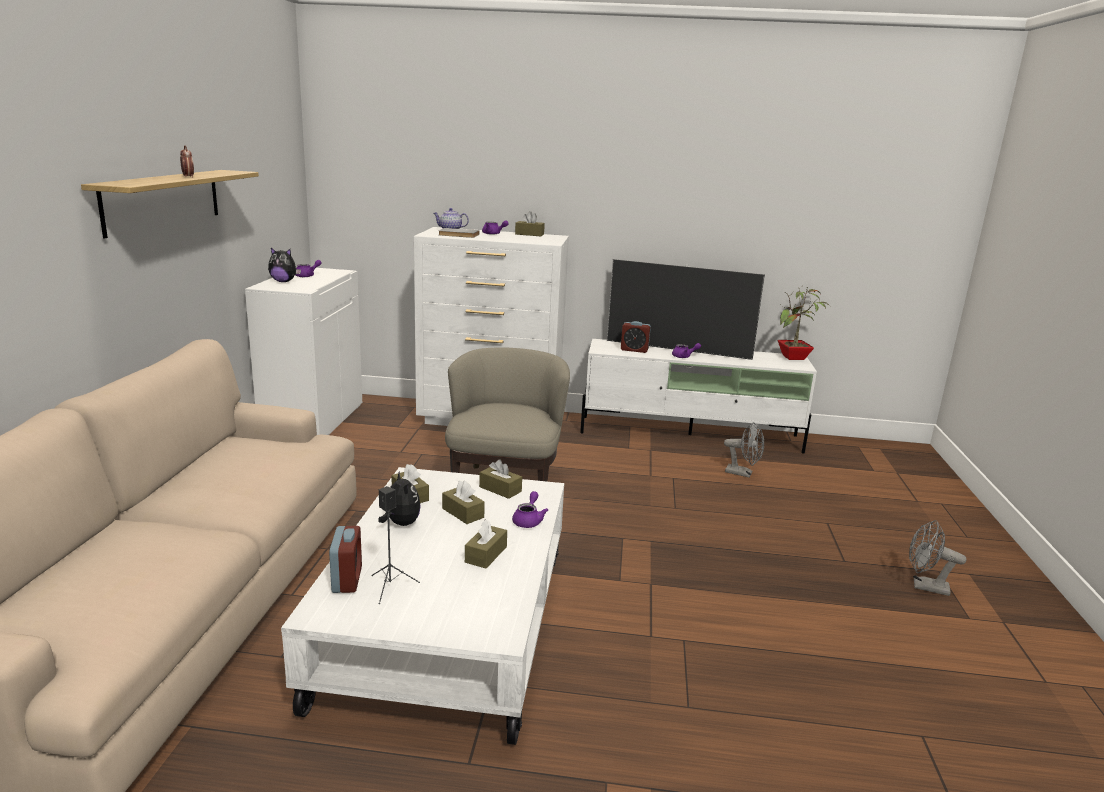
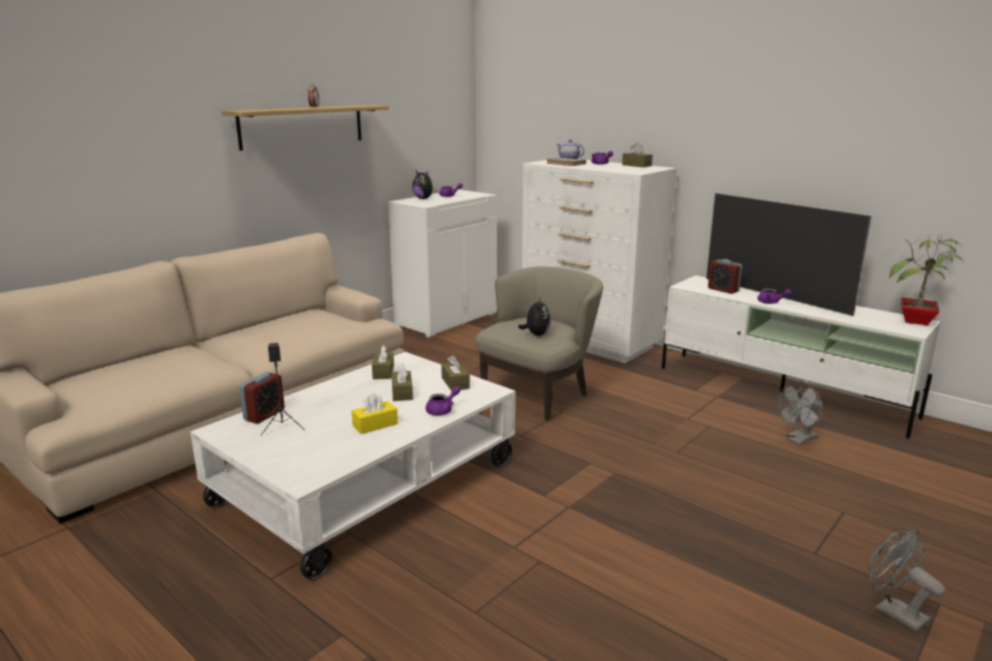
camera: 35 degrees right, 0 degrees up
plush toy [378,471,421,526] -> plush toy moved to [518,297,551,336]
brown tissue box [465,519,507,568] -> yellow tissue box [352,393,398,434]
grey fan [724,422,764,478] -> grey fan turned 90 degrees clockwise [778,382,823,445]

